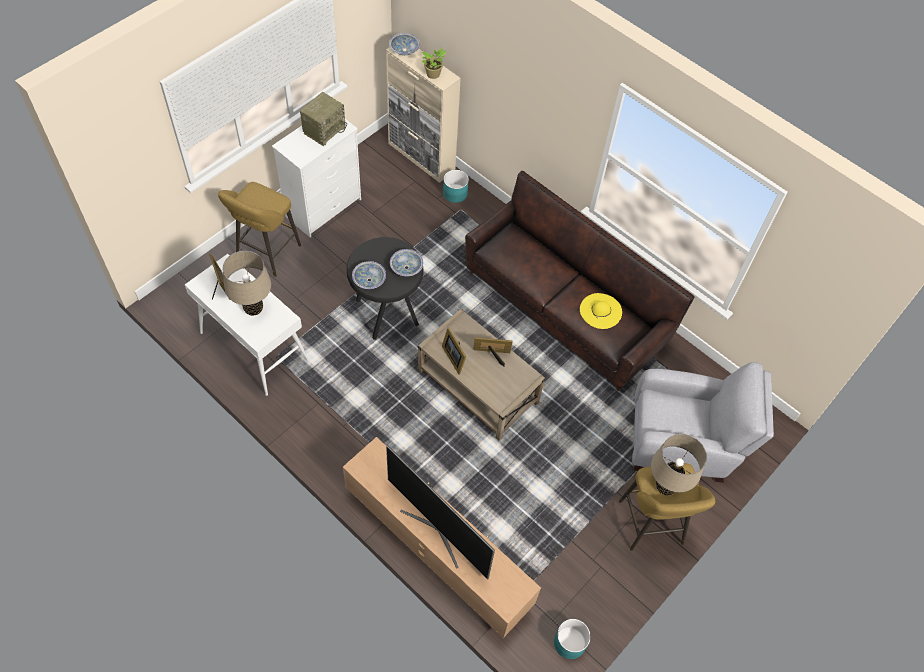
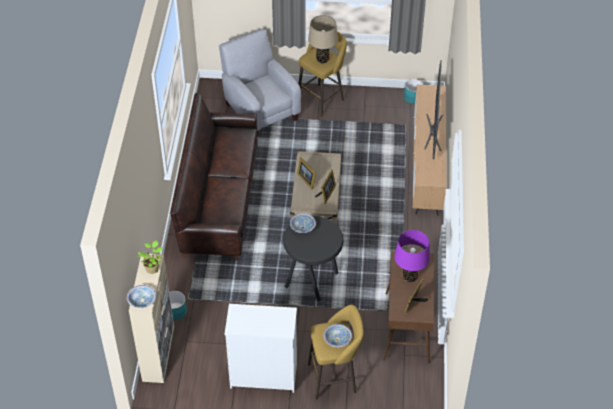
camera: 125 degrees left, 10 degrees down
white console table [185,254,309,396] -> brown console table [383,251,434,363]
beige table lamp [222,251,271,316] -> purple table lamp [394,230,430,282]
radio [300,92,347,146] -> none
bowl [352,261,386,289] -> bowl moved to [324,324,352,347]
yellow hat [580,293,622,329] -> none

